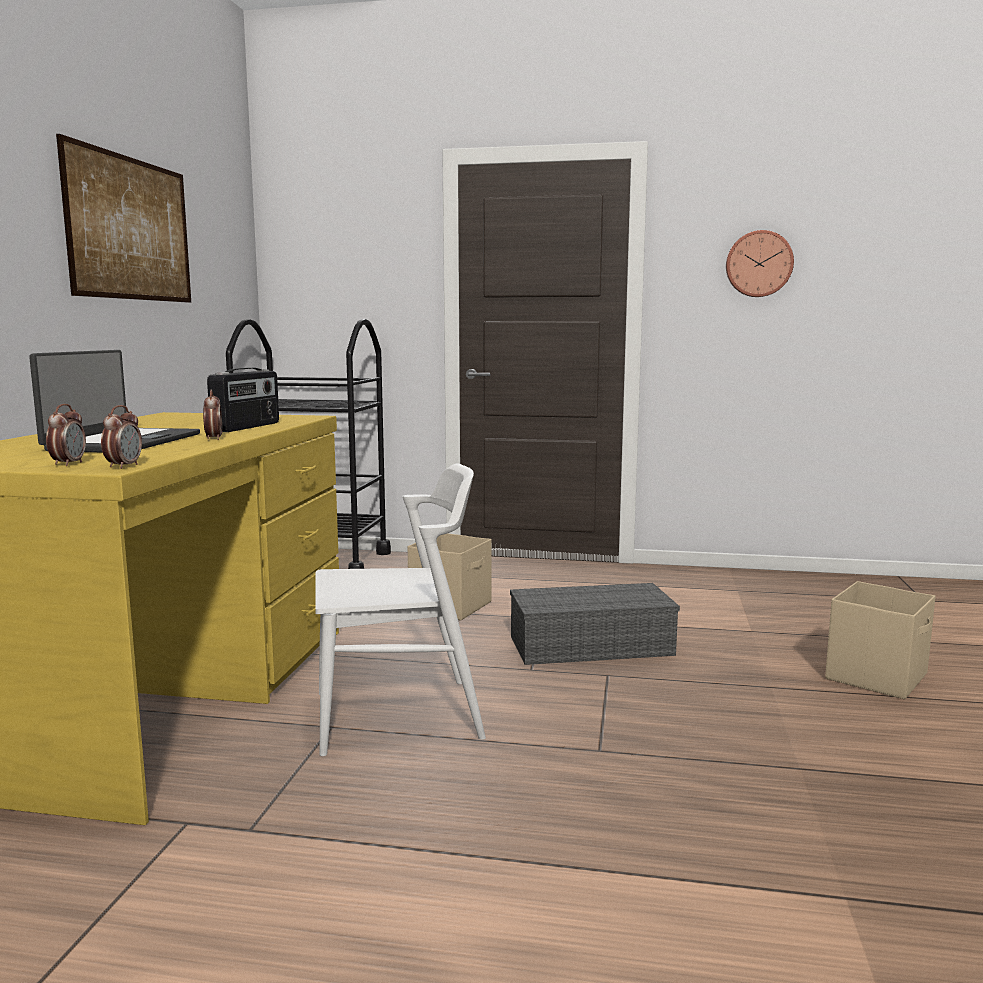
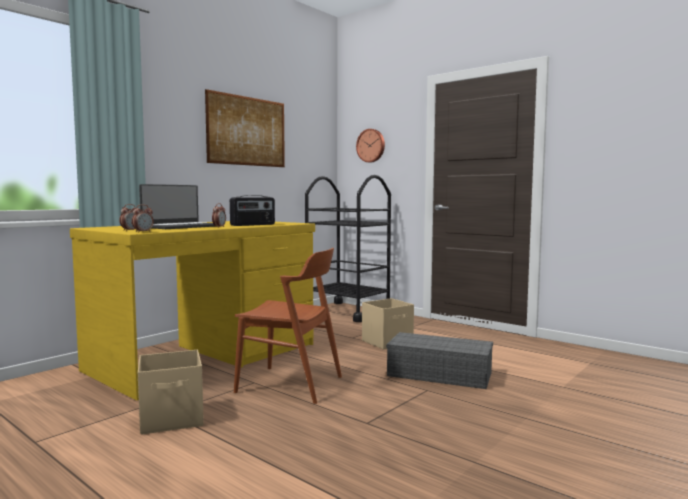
camera: 30 degrees right, 5 degrees down
white chair [315,463,486,756] -> brown chair [234,248,342,404]
wall clock [726,230,794,297] -> wall clock moved to [356,129,385,163]
beige storage box [825,581,936,699] -> beige storage box moved to [138,350,204,435]

